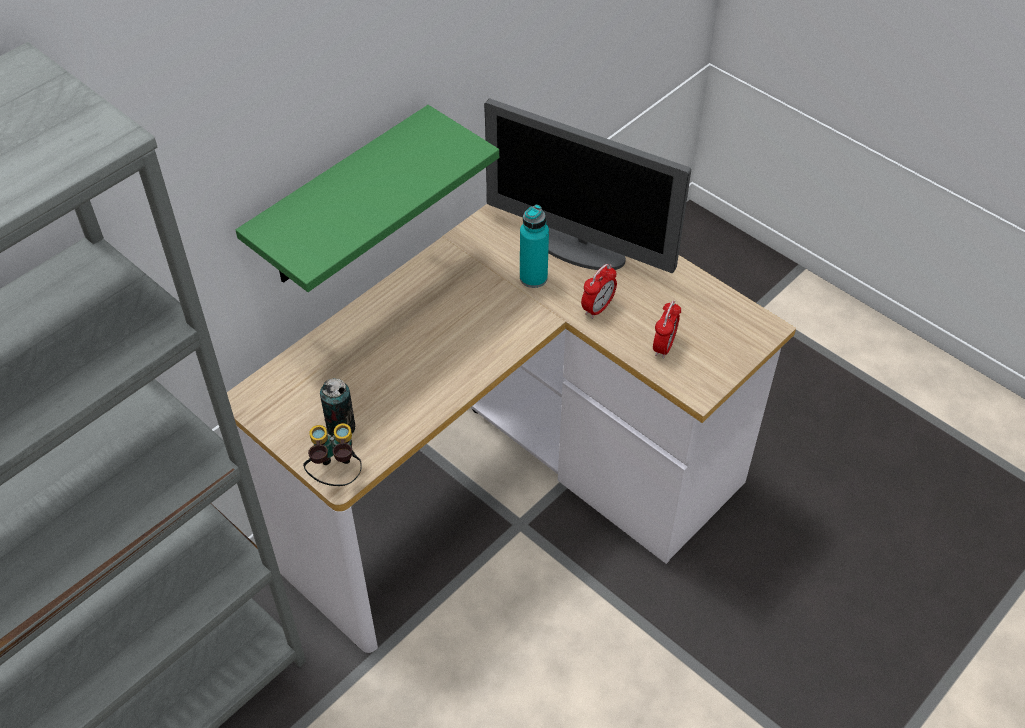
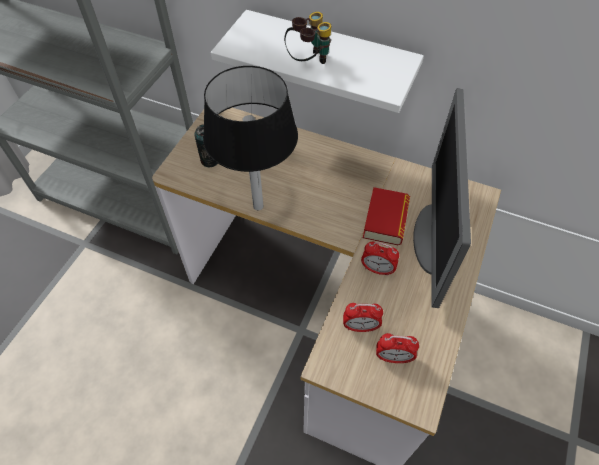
camera: 70 degrees right, 5 degrees up
green shelf [236,105,499,292] -> white shelf [210,10,424,113]
binoculars [303,423,362,486] -> binoculars moved to [284,12,331,64]
turquoise bottle [520,205,549,288] -> book [363,187,410,245]
none -> black table lamp [203,66,298,210]
none -> alarm clock [376,333,419,363]

